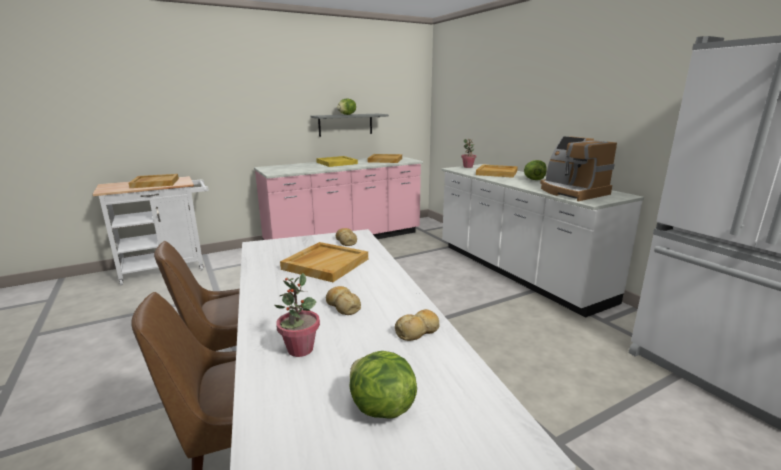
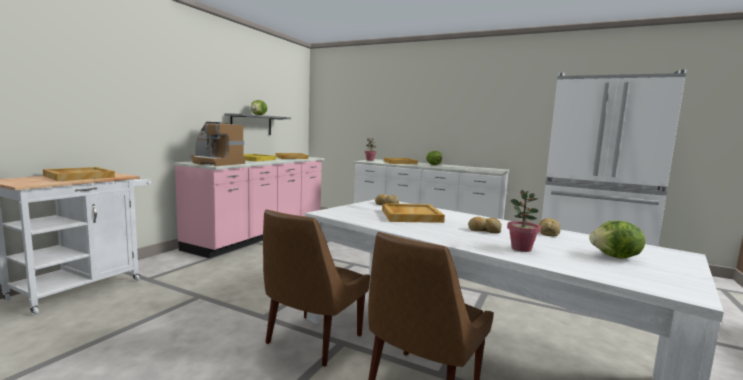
camera: 35 degrees left, 10 degrees down
coffee machine [540,136,617,201] -> coffee machine moved to [191,122,245,166]

